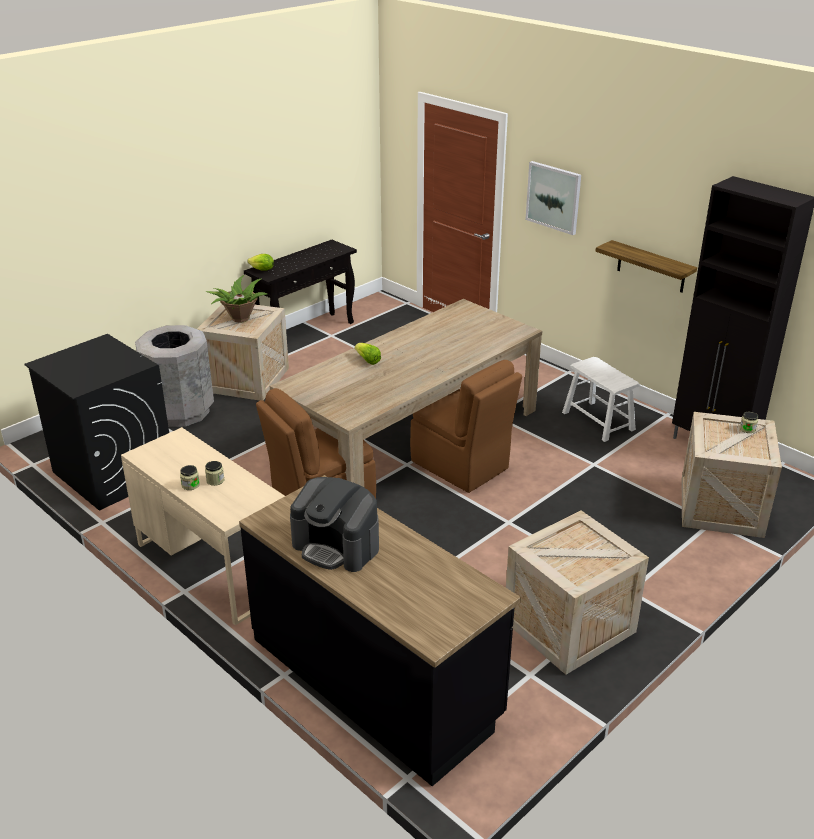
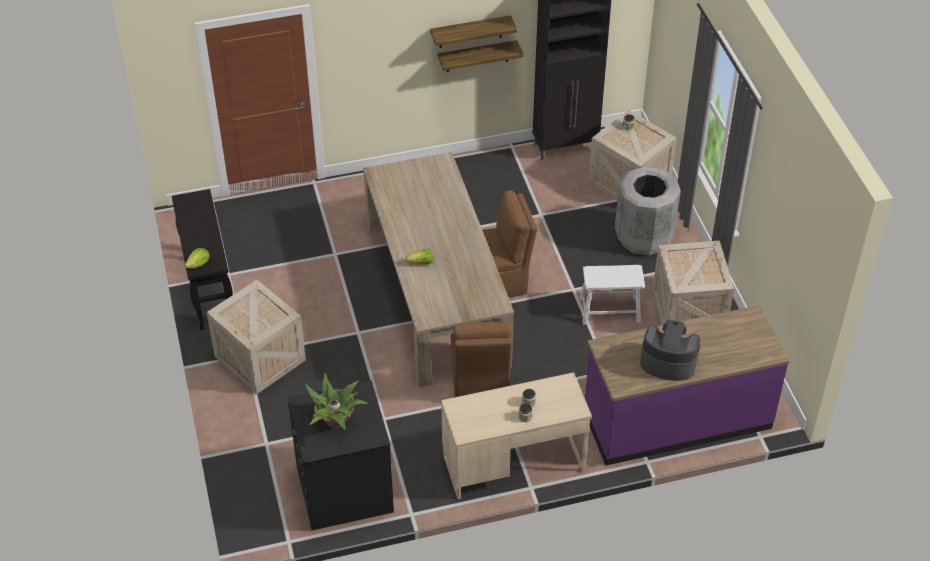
camera: 60 degrees left, 15 degrees up
grey trash can [135,325,214,427] -> grey trash can moved to [615,166,681,255]
potted plant [205,275,268,323] -> potted plant moved to [305,373,367,430]
black counter [239,475,521,786] -> purple counter [585,305,789,466]
coffee machine [290,477,379,572] -> coffee machine turned 135 degrees counterclockwise [640,320,700,381]
picture [525,161,581,235] -> none
white stool [562,357,640,442] -> white stool moved to [580,265,645,325]
none -> shelf [430,15,518,48]

